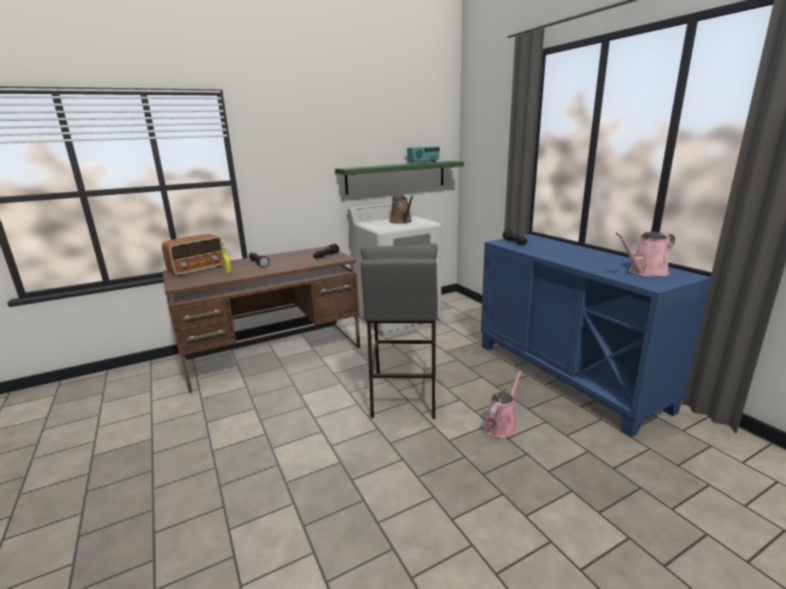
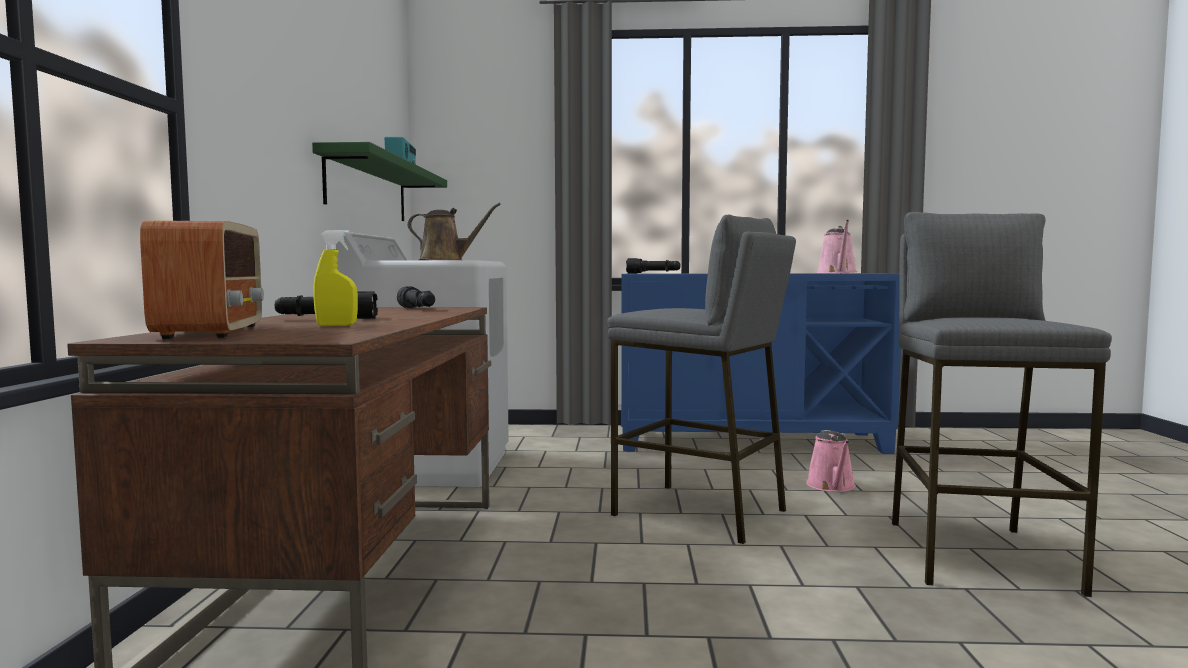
camera: 60 degrees left, 15 degrees down
pink watering can [483,370,522,438] -> pink watering can turned 150 degrees counterclockwise [806,430,856,492]
none -> grey stool [892,212,1112,597]

